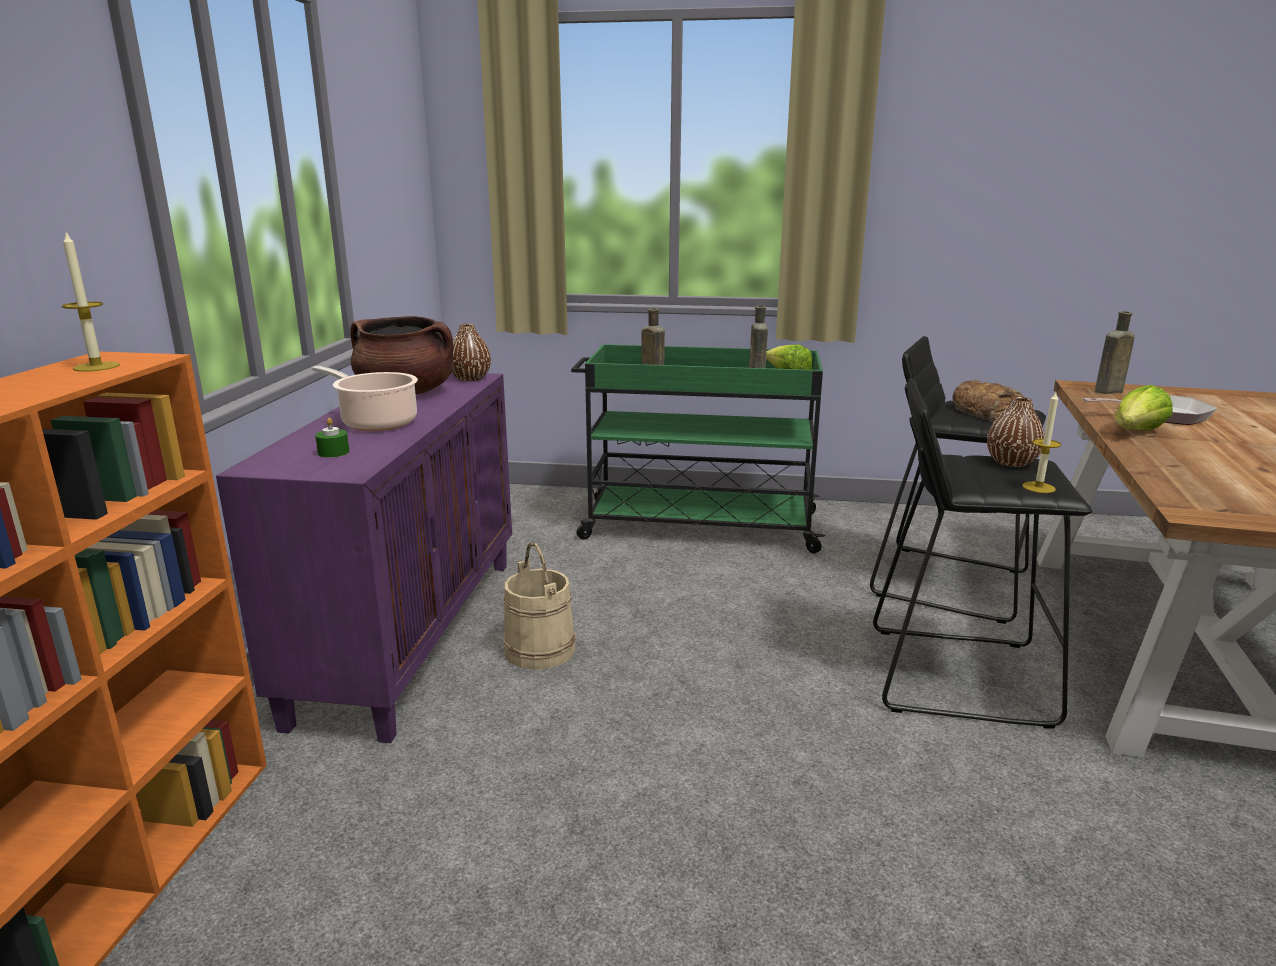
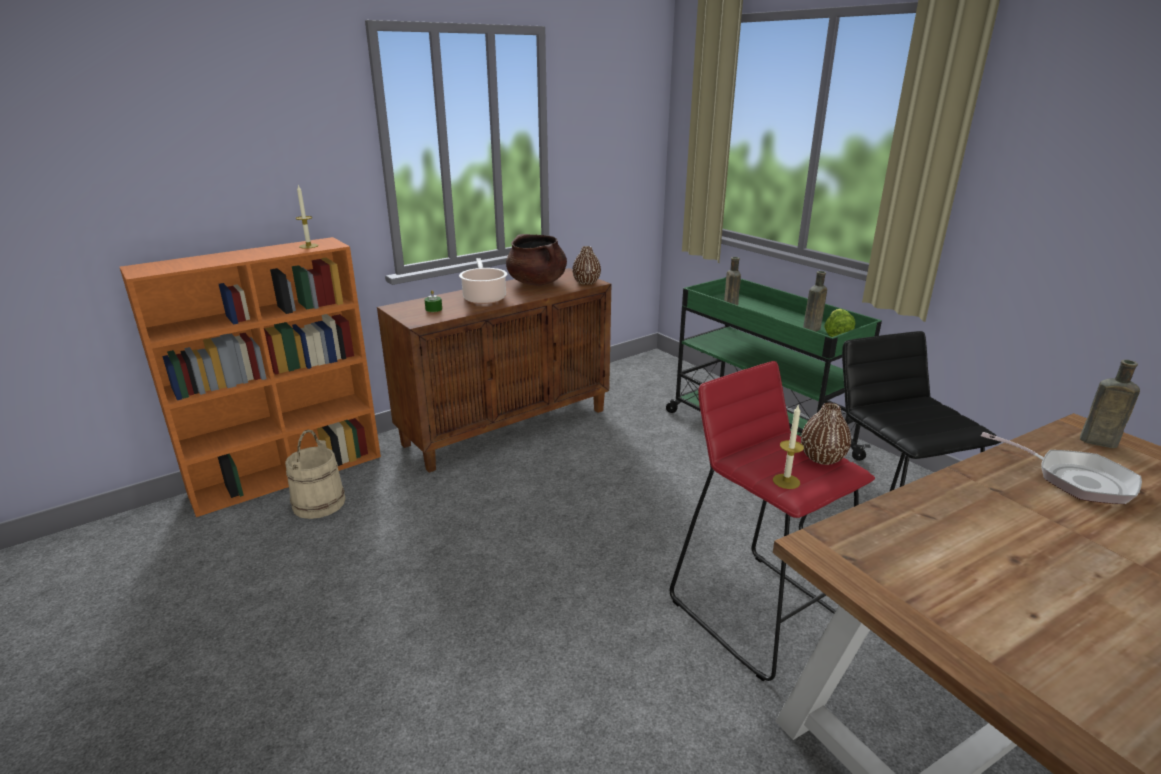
camera: 45 degrees right, 5 degrees up
purple cabinet [216,373,512,743] -> brown cabinet [377,268,611,473]
beige bucket [503,542,576,670] -> beige bucket moved to [285,430,346,519]
black stool [873,378,1092,729] -> red stool [670,361,875,681]
bread [953,380,1024,421] -> none
lettuce [1115,385,1173,430] -> none

